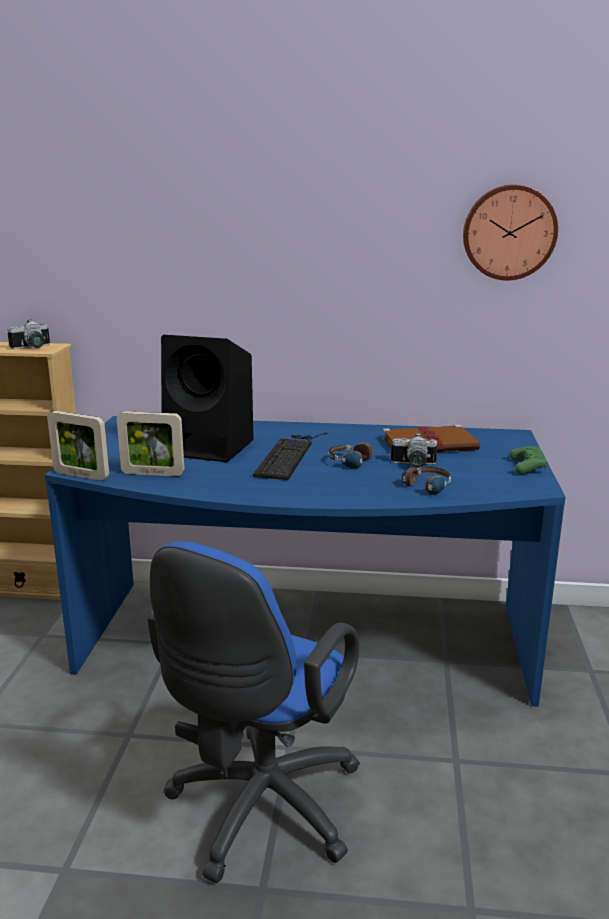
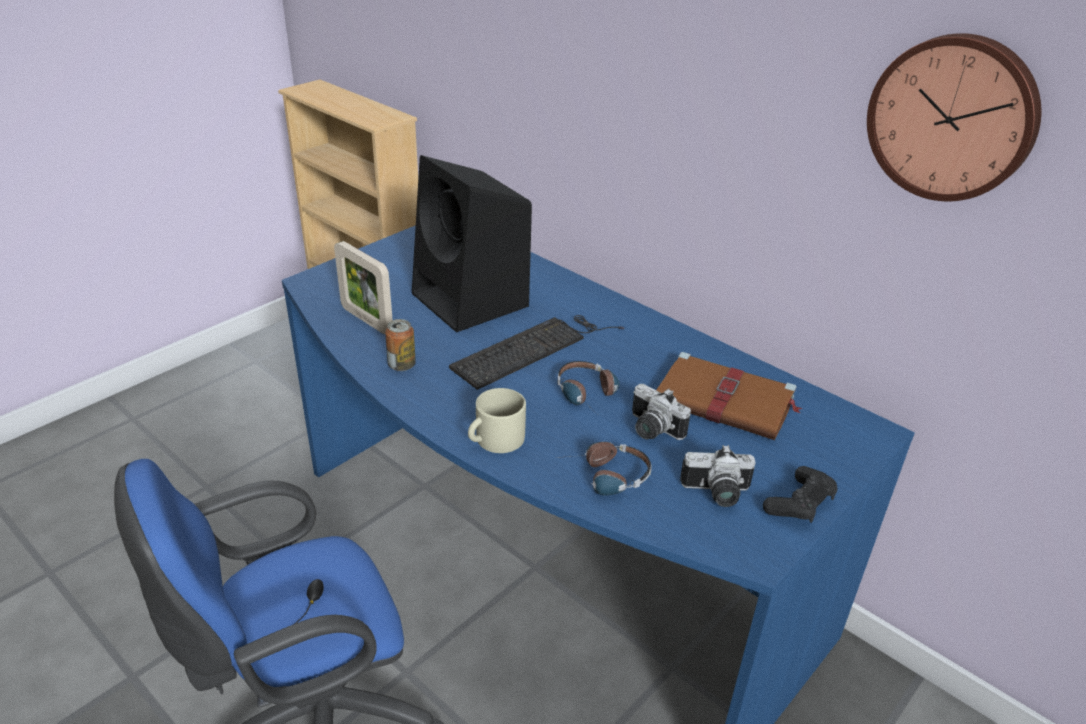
camera: 35 degrees right, 15 degrees up
camera [8,319,50,349] -> camera moved to [680,445,756,507]
picture frame [47,411,109,481] -> none
green game controller [509,446,547,474] -> black game controller [763,466,838,523]
none -> can [385,319,416,371]
none -> beige mug [468,388,526,453]

